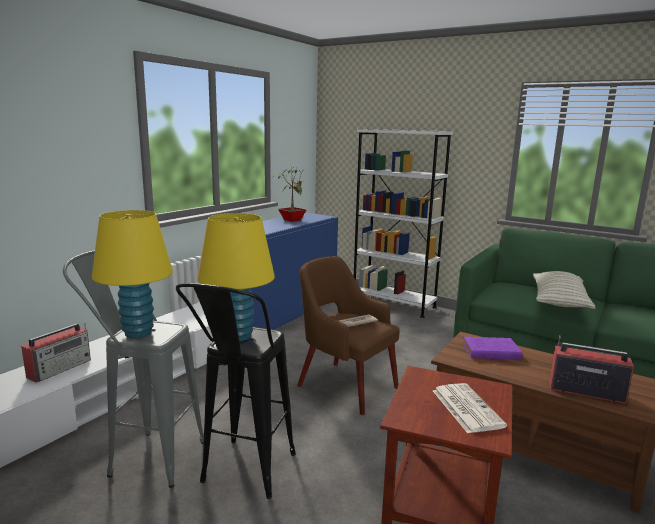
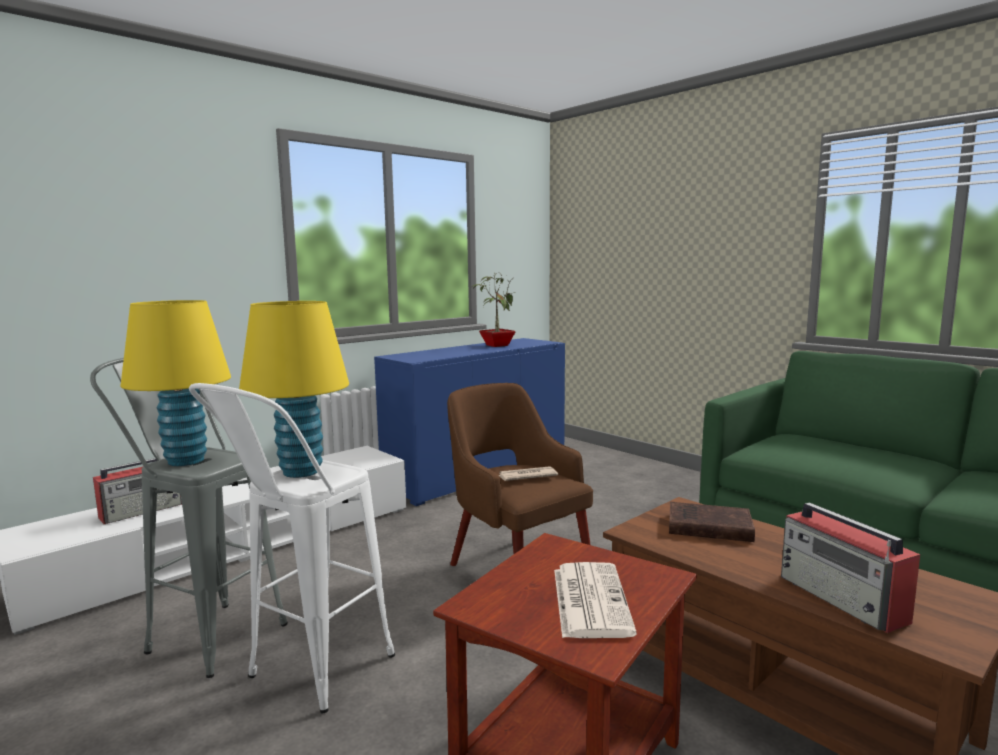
camera: 15 degrees right, 5 degrees down
black stool [176,283,296,499] -> white stool [189,383,395,713]
white bookcase [354,129,453,318] -> none
purple book [463,337,522,360] -> brown book [669,502,755,542]
pillow [533,271,595,309] -> none
radio [550,335,634,404] -> radio turned 150 degrees counterclockwise [781,502,920,633]

